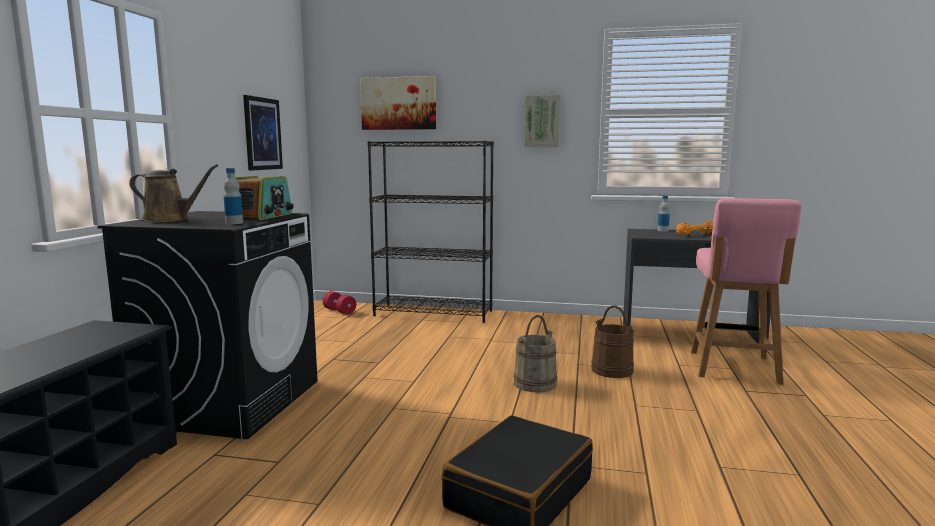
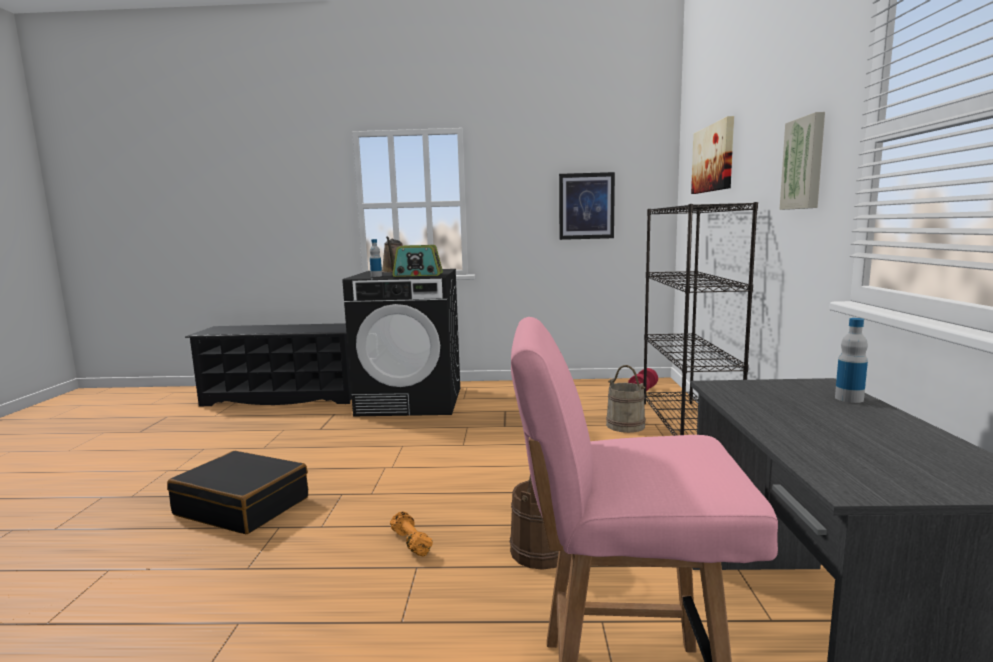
camera: 80 degrees right, 0 degrees up
beige bucket [514,315,557,392] -> beige bucket moved to [606,365,646,433]
orange dumbbell [676,221,713,235] -> orange dumbbell moved to [390,512,433,557]

